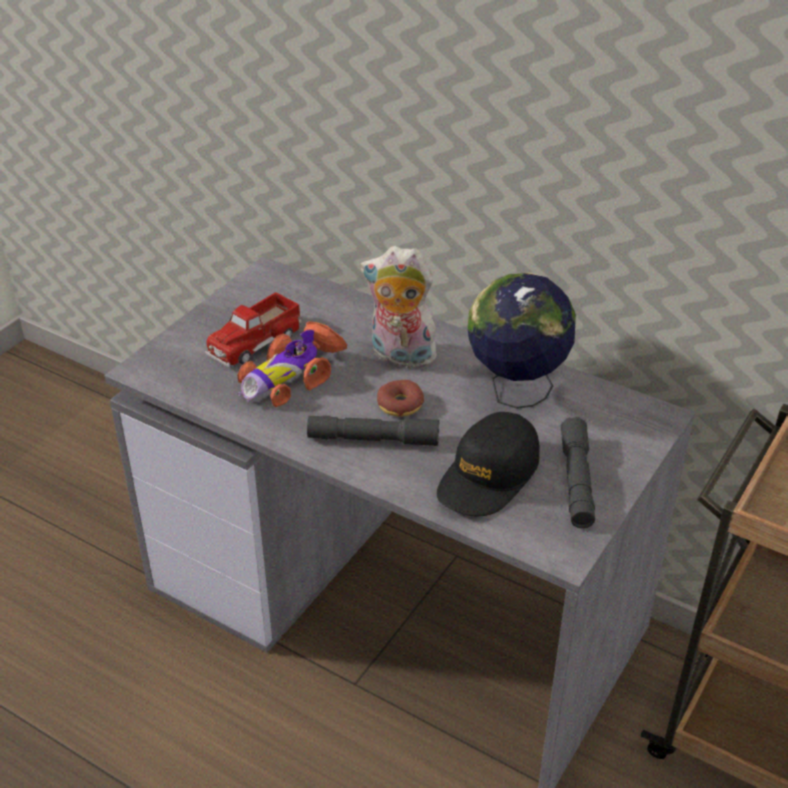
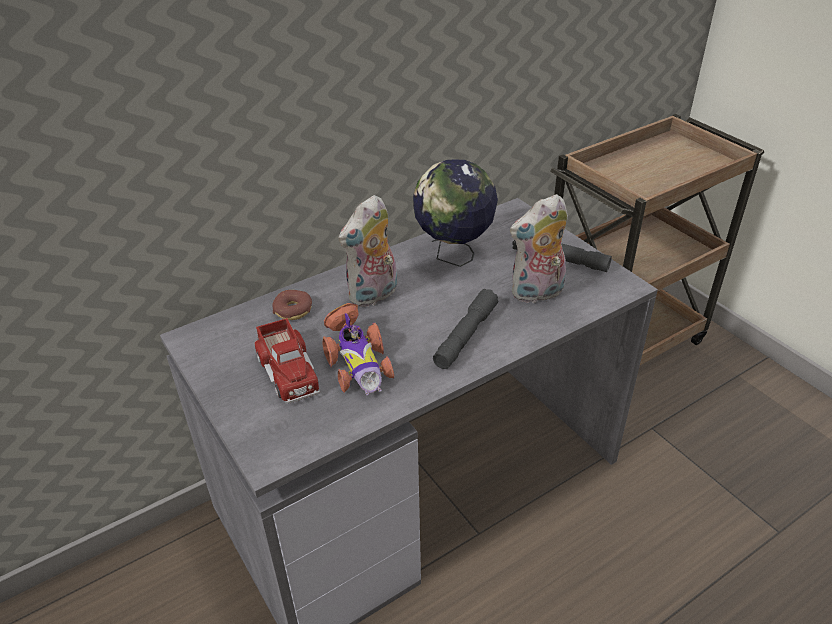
camera: 65 degrees left, 0 degrees up
donut [377,380,424,416] -> donut moved to [272,290,312,320]
black cap [437,412,540,516] -> plush toy [510,194,568,304]

